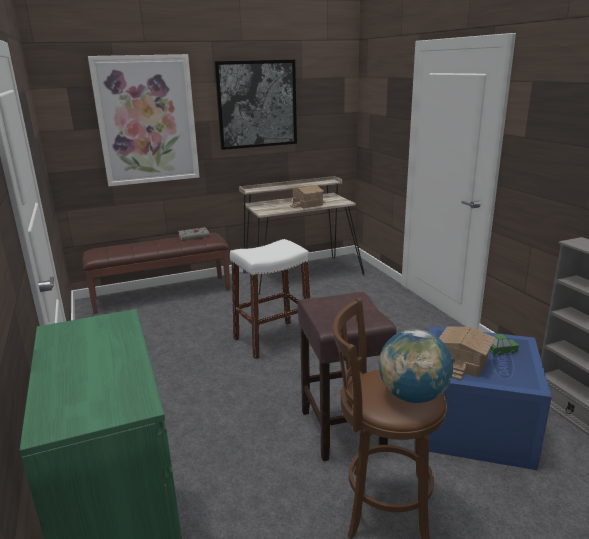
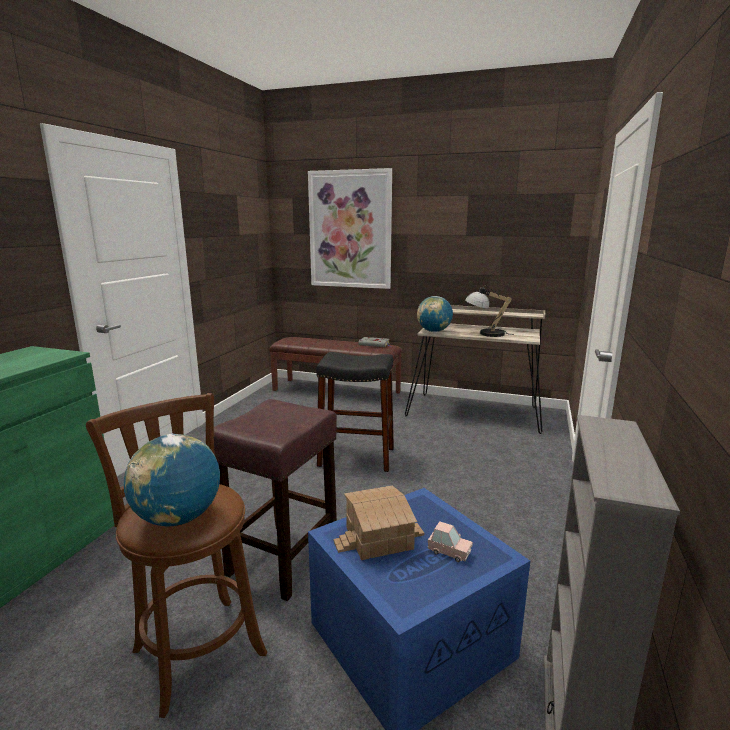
camera: 40 degrees right, 5 degrees down
picture [214,60,297,150] -> none
white stool [230,239,310,360] -> black stool [316,352,394,472]
toy house [290,185,325,208] -> table lamp [465,285,514,337]
green toy car [489,334,519,356] -> pink toy car [428,522,473,562]
none -> globe [417,296,453,332]

